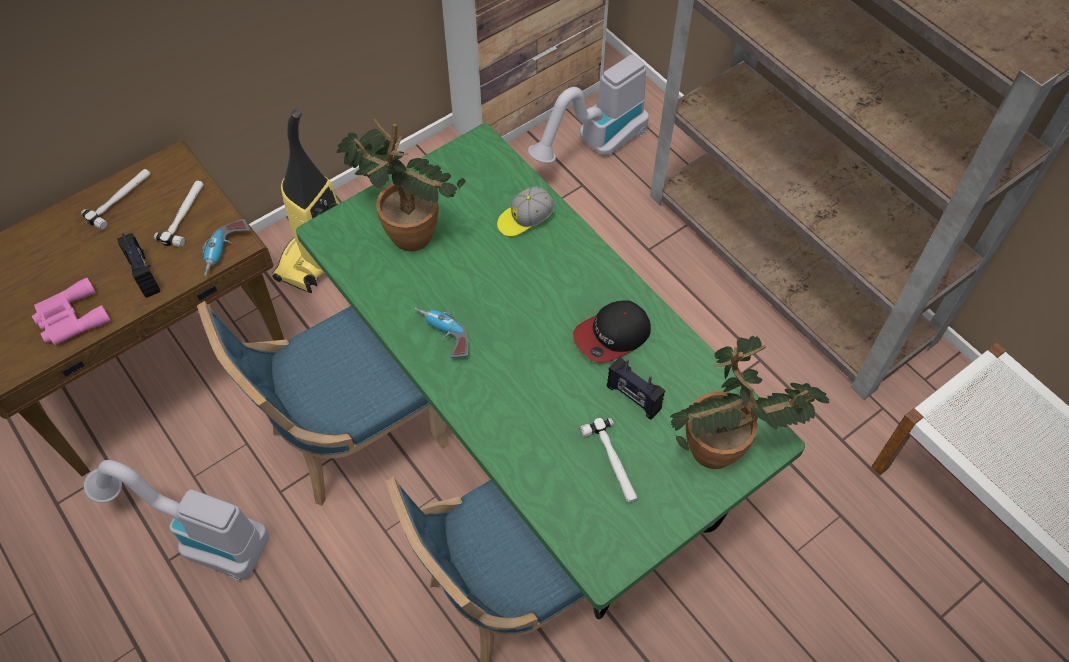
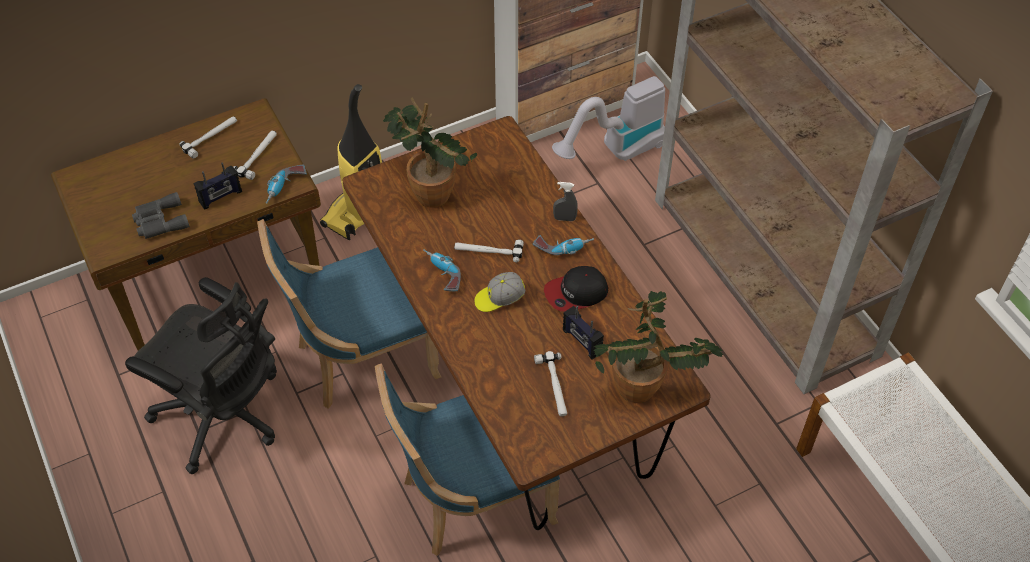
camera: 10 degrees right, 5 degrees down
pink binoculars [32,278,111,345] -> grey binoculars [132,192,190,239]
vacuum cleaner [84,460,270,581] -> office chair [125,277,277,474]
radio [117,232,160,298] -> radio turned 75 degrees clockwise [193,162,242,210]
green dining table [296,124,805,619] -> brown dining table [343,116,711,530]
cap [497,186,555,237] -> cap moved to [474,272,526,312]
none -> hammer [454,240,524,263]
none -> power drill [533,235,594,255]
none -> grey spray bottle [553,182,578,221]

